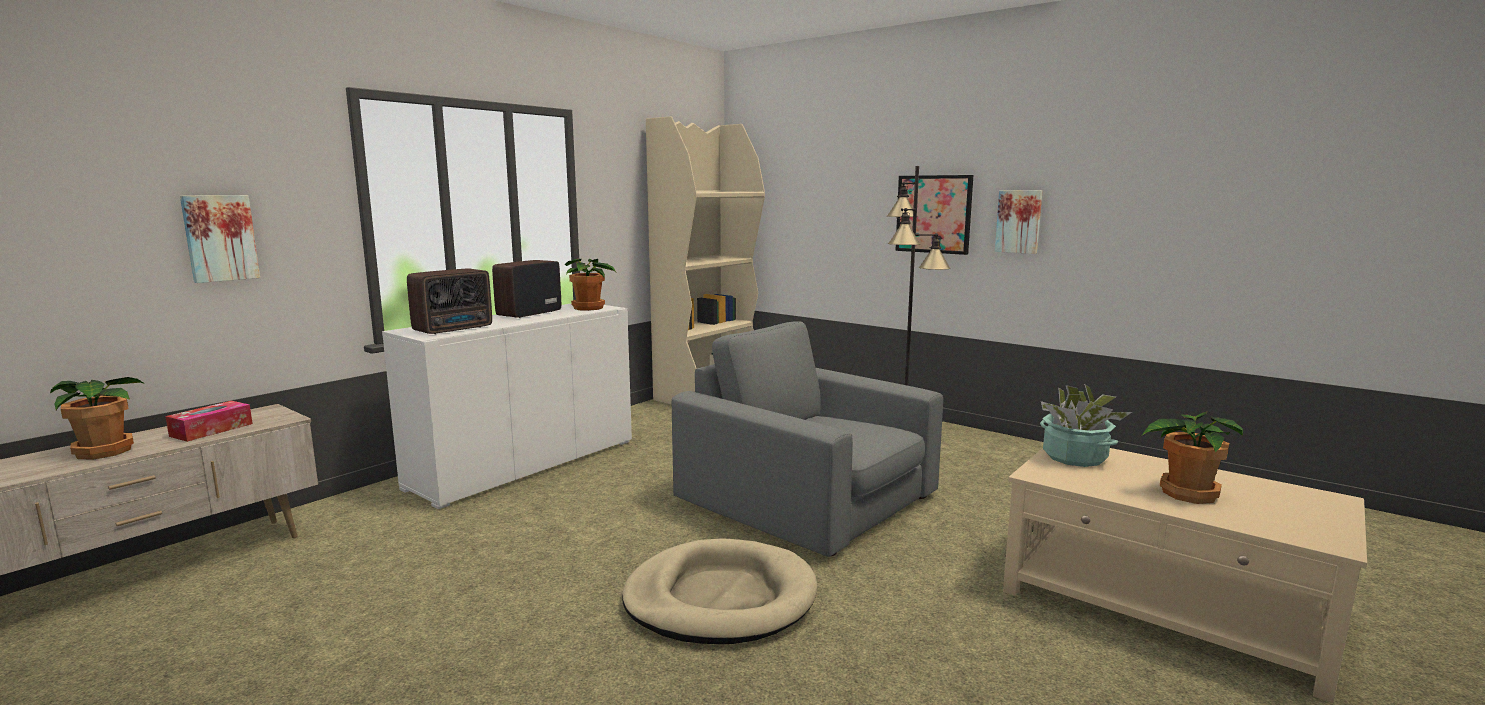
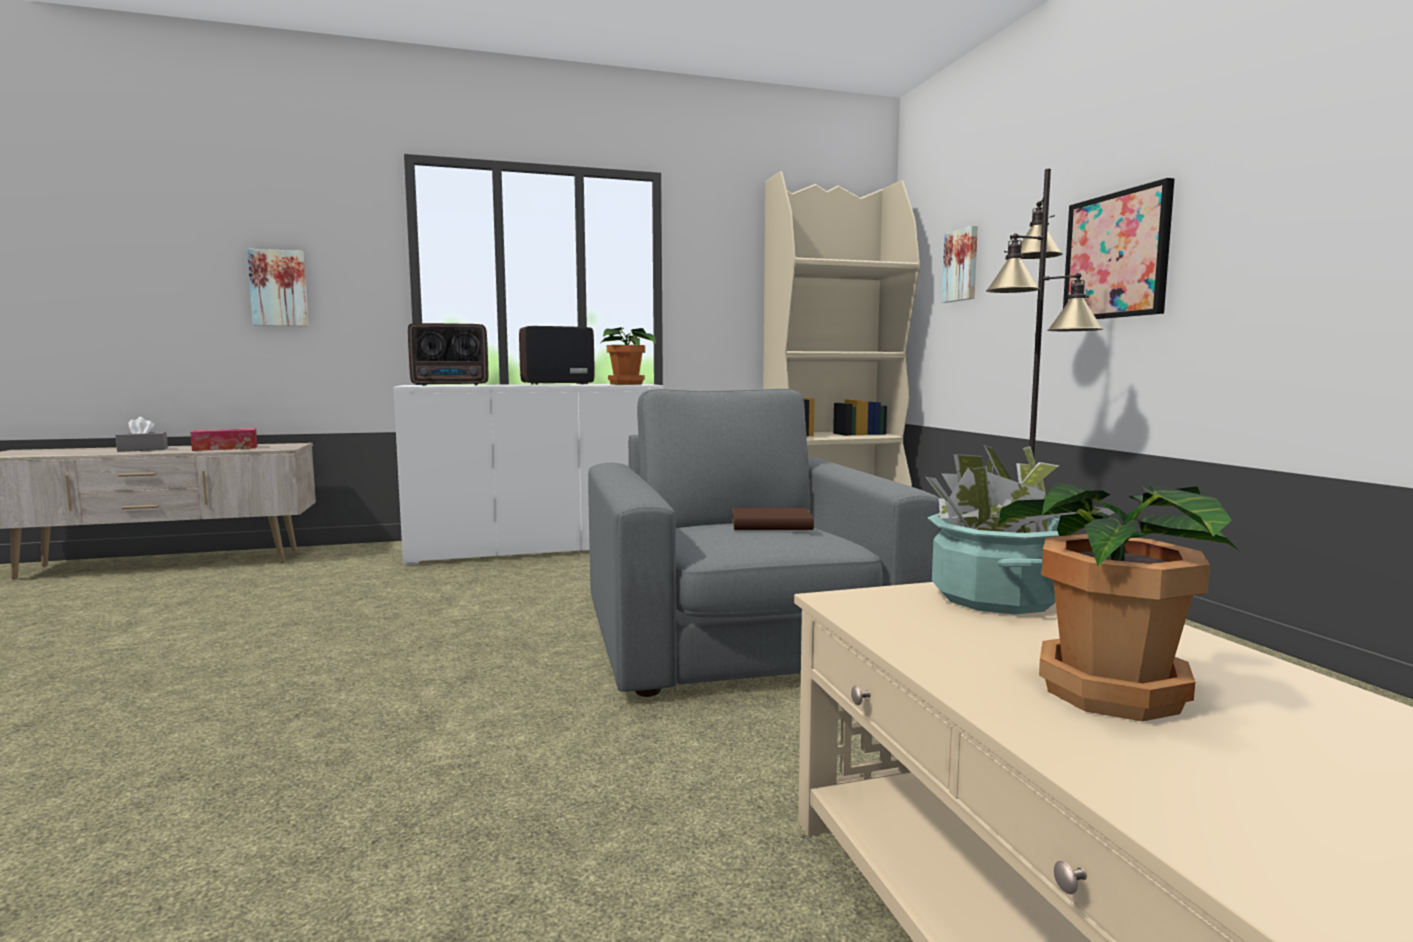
camera: 35 degrees right, 5 degrees down
potted plant [50,377,145,460] -> grey tissue box [115,417,168,452]
beige dog bed [622,538,818,644] -> none
picture [995,190,1043,254] -> picture moved to [942,226,978,303]
none -> brown book [732,508,814,530]

